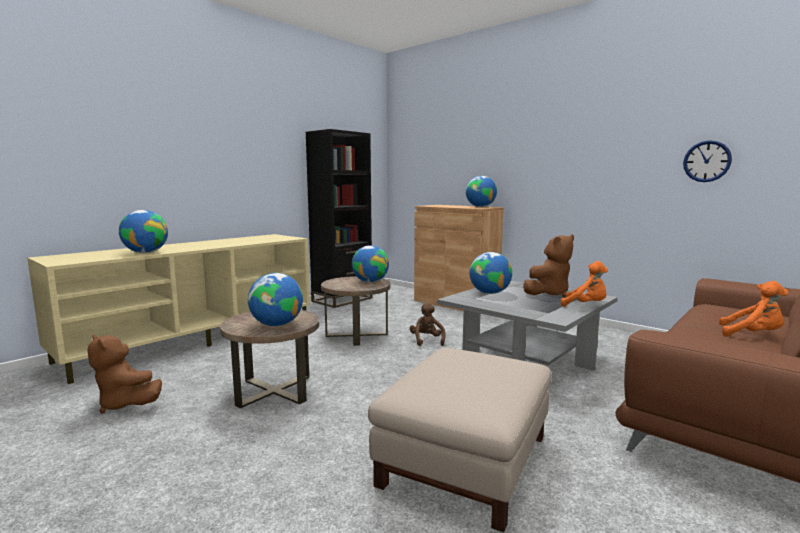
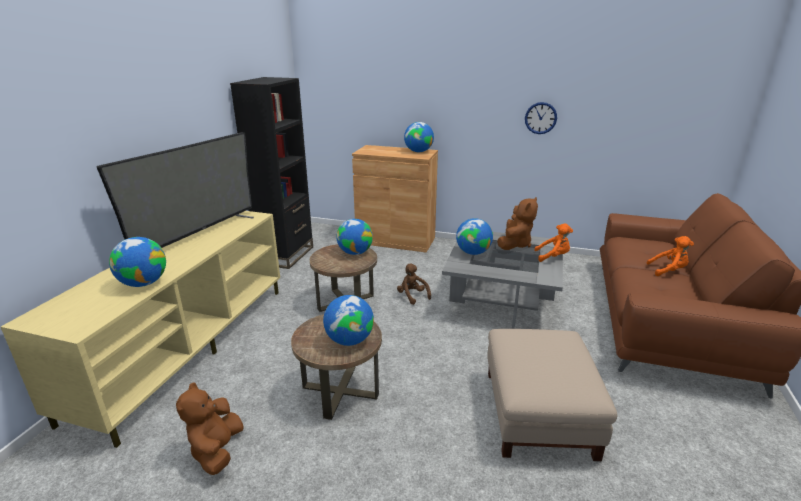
camera: 25 degrees left, 15 degrees up
brown plush toy [87,334,162,413] -> brown plush toy turned 75 degrees clockwise [176,382,244,475]
wall clock [683,140,732,182] -> wall clock moved to [525,102,557,134]
none -> television [97,132,254,248]

